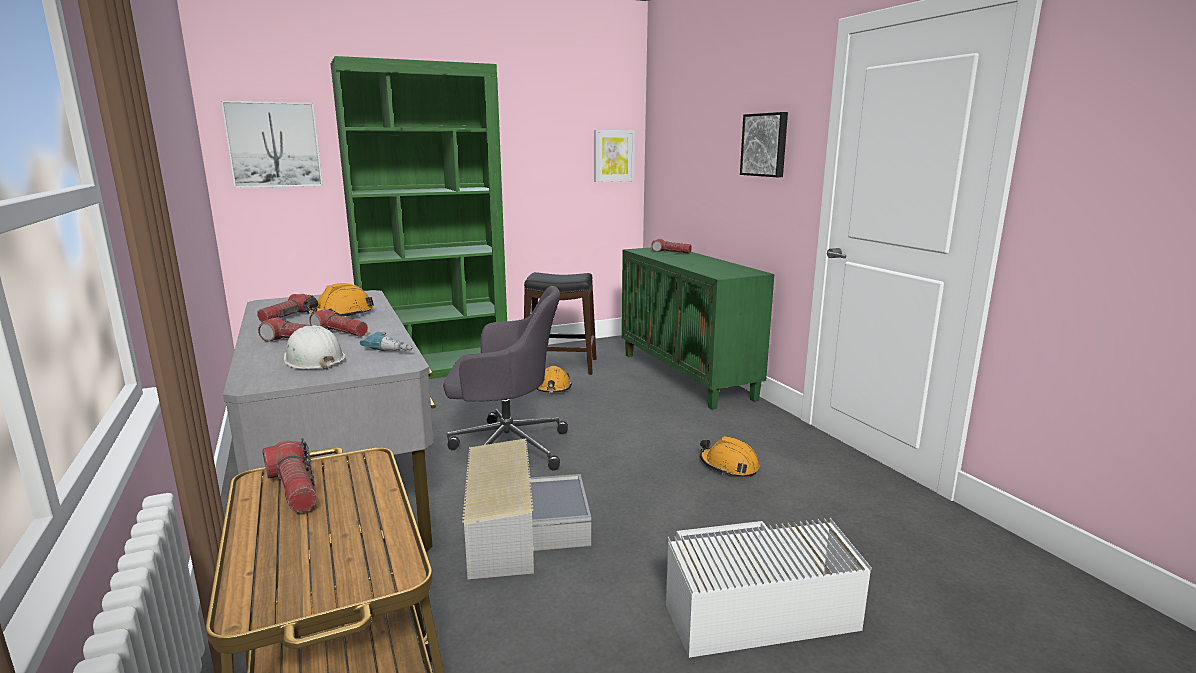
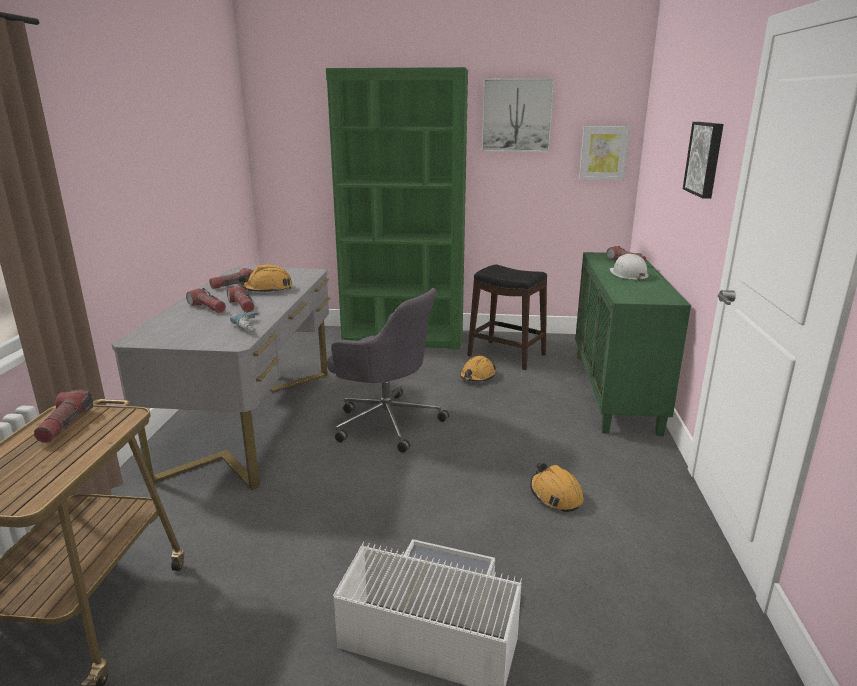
camera: 30 degrees right, 5 degrees up
picture [221,100,323,188] -> picture moved to [481,78,555,152]
white hard hat [284,325,346,370] -> white hard hat moved to [610,254,649,281]
grey storage box [462,438,591,579] -> none

